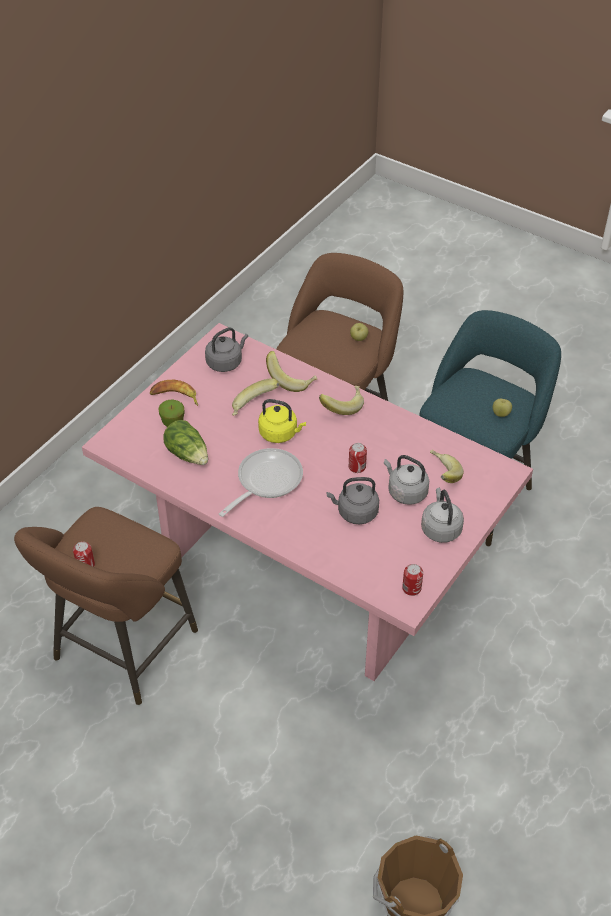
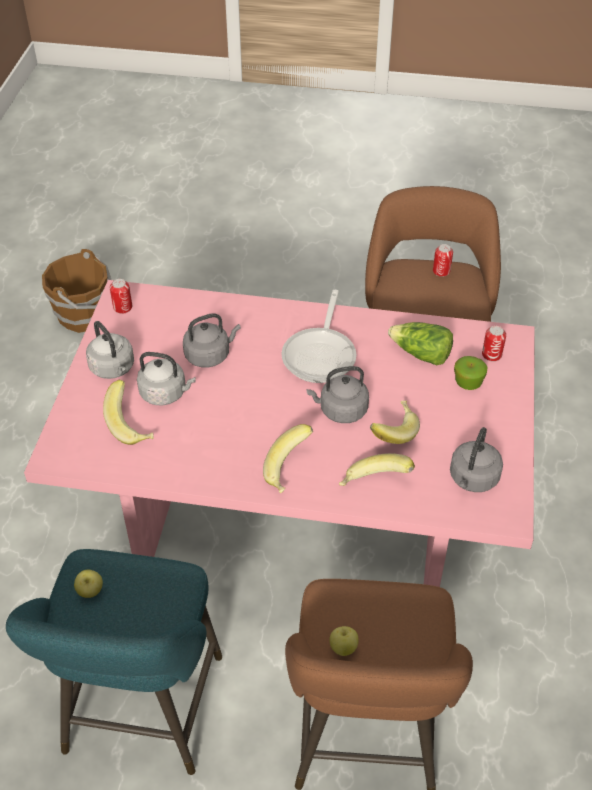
camera: 155 degrees right, 0 degrees up
banana [150,380,198,406] -> none
yellow kettle [258,399,306,443] -> grey kettle [307,366,369,423]
can [349,443,367,473] -> can moved to [482,326,506,362]

